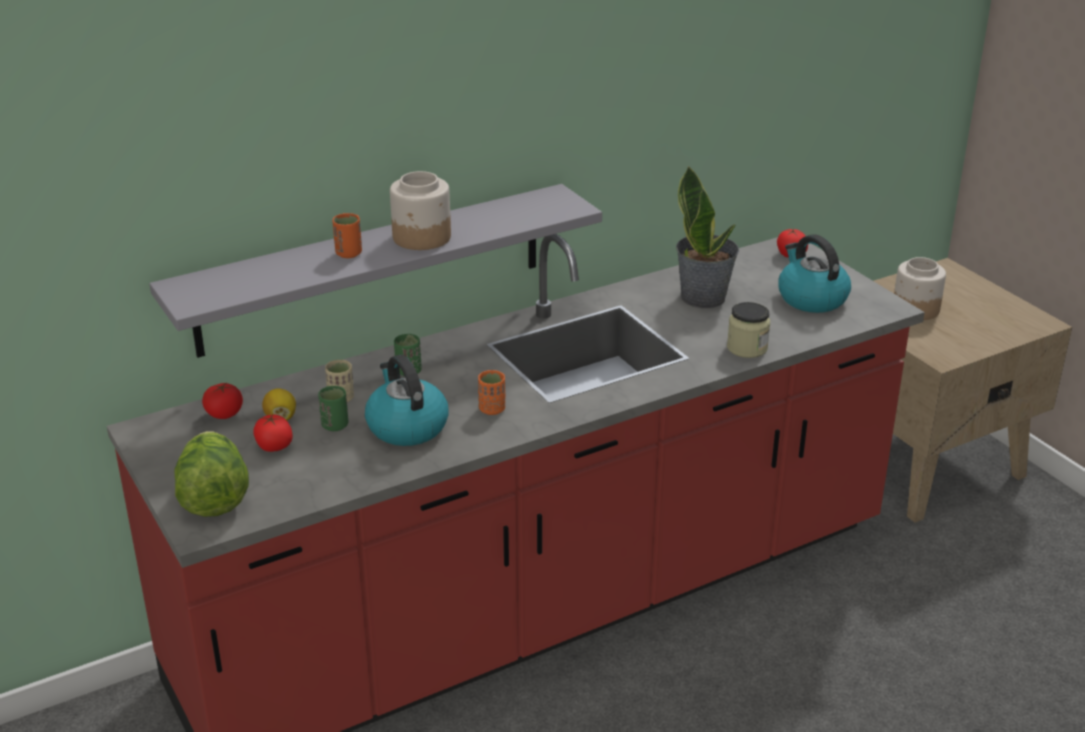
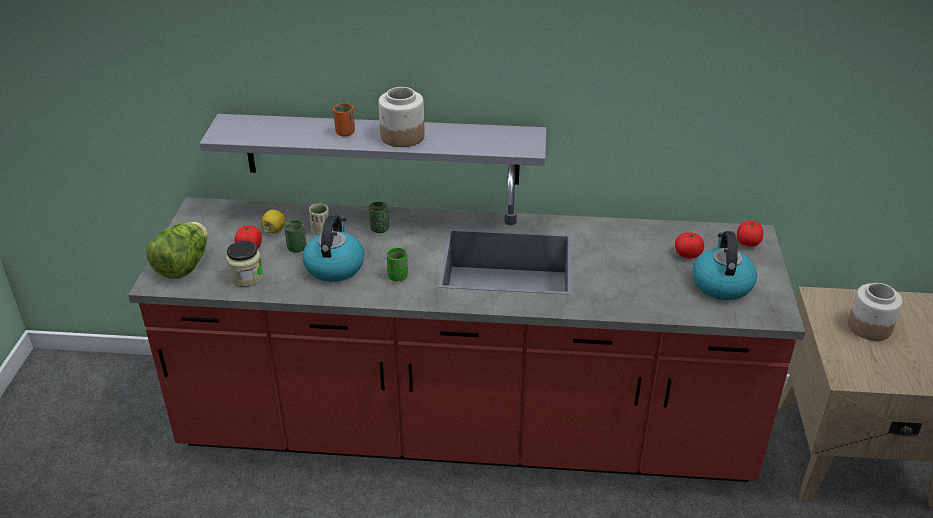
camera: 35 degrees right, 5 degrees up
tomato [202,383,243,419] -> tomato moved to [675,233,704,259]
orange cup [478,370,505,415] -> green cup [387,247,408,281]
potted plant [676,165,739,308] -> none
jar [727,302,770,358] -> jar moved to [226,241,263,287]

